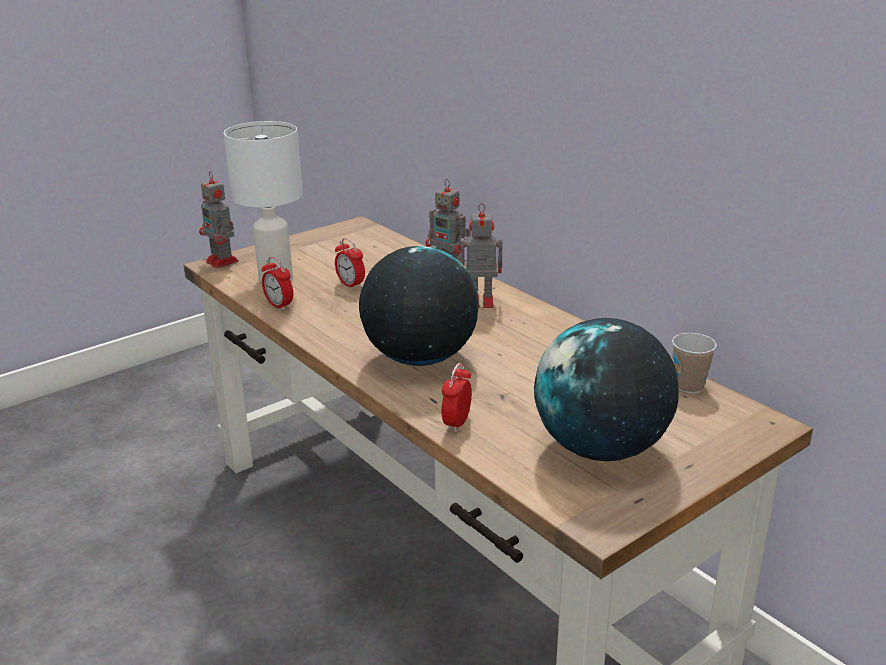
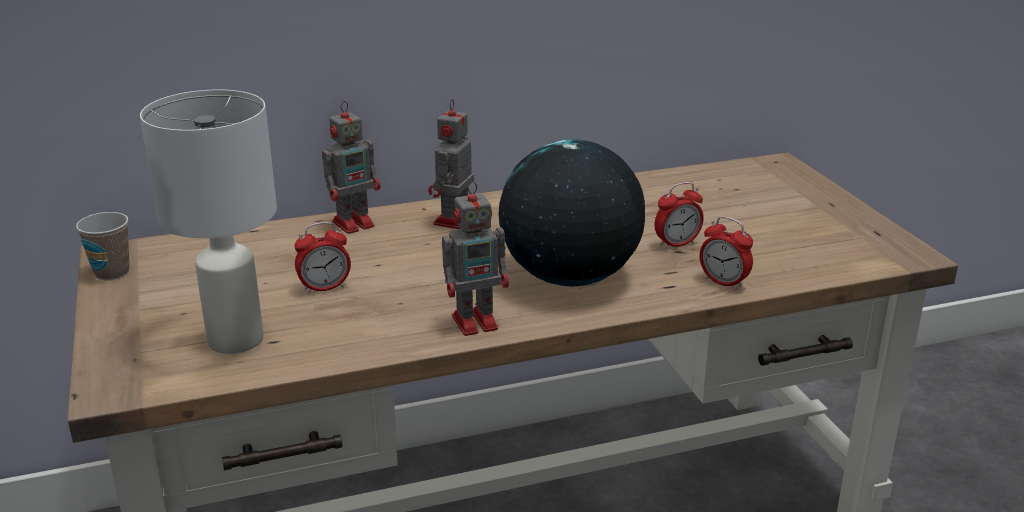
camera: 70 degrees left, 0 degrees up
toy robot [199,171,239,268] -> toy robot moved to [442,181,509,336]
alarm clock [262,257,293,311] -> alarm clock moved to [654,182,704,249]
globe [534,318,679,461] -> none
cup [672,333,717,393] -> cup moved to [76,212,130,280]

